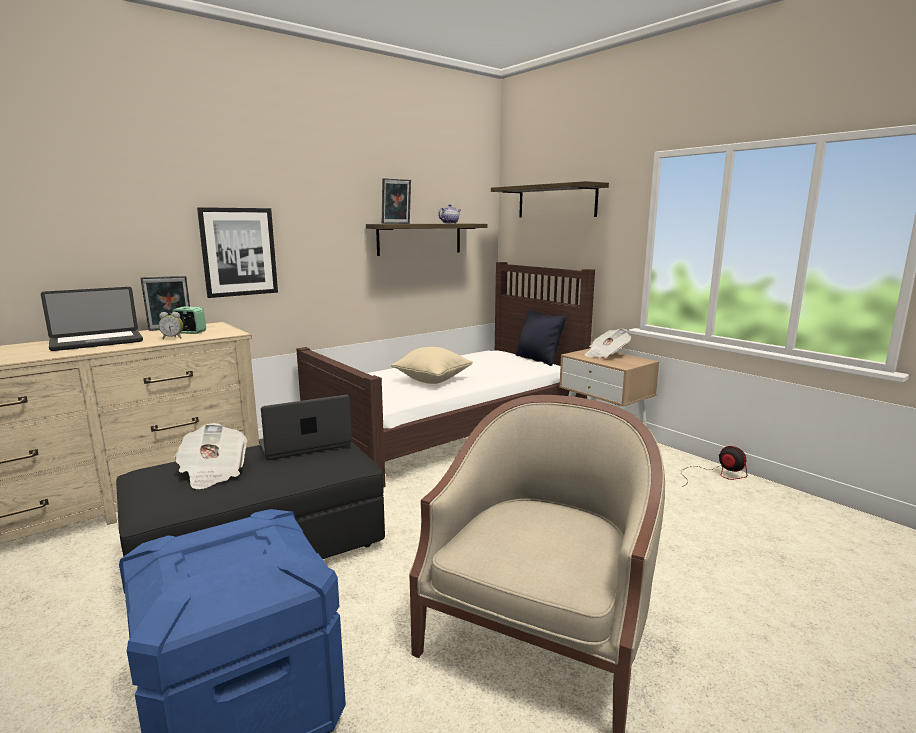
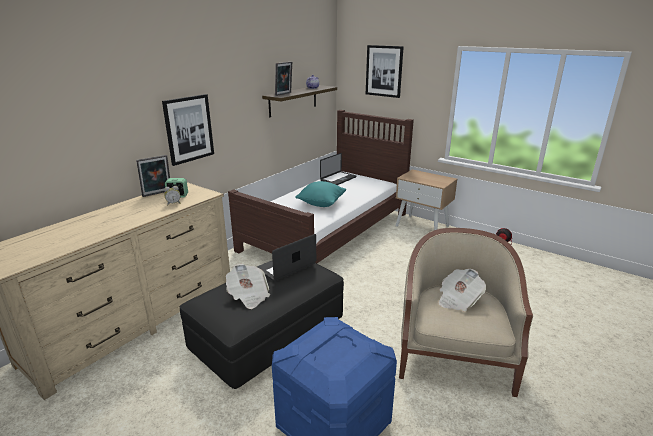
camera: 15 degrees left, 10 degrees up
laptop [41,287,143,351] -> laptop moved to [320,153,357,185]
beige pillow [391,347,473,384] -> turquoise pillow [295,181,346,207]
shelf [491,181,609,217] -> picture [366,45,404,98]
black pillow [516,310,566,366] -> none
newspaper [584,329,631,358] -> newspaper moved to [438,269,486,311]

